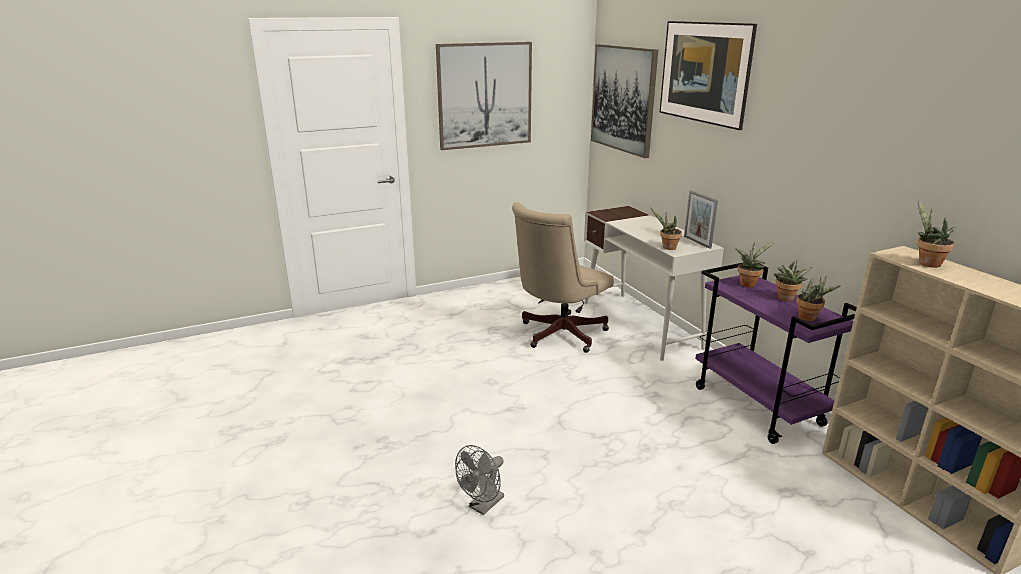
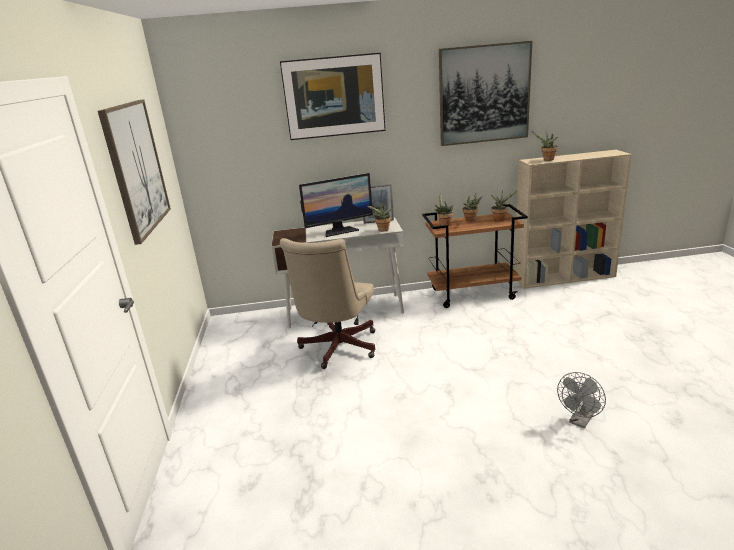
camera: 70 degrees left, 0 degrees up
grey fan [455,445,504,515] -> grey fan turned 75 degrees clockwise [557,372,606,428]
beige office chair [512,202,614,353] -> beige office chair turned 45 degrees clockwise [280,238,375,369]
picture [591,44,658,158] -> picture moved to [439,41,532,146]
purple cart [695,262,857,444] -> brown cart [422,204,528,308]
none -> monitor [299,173,373,237]

